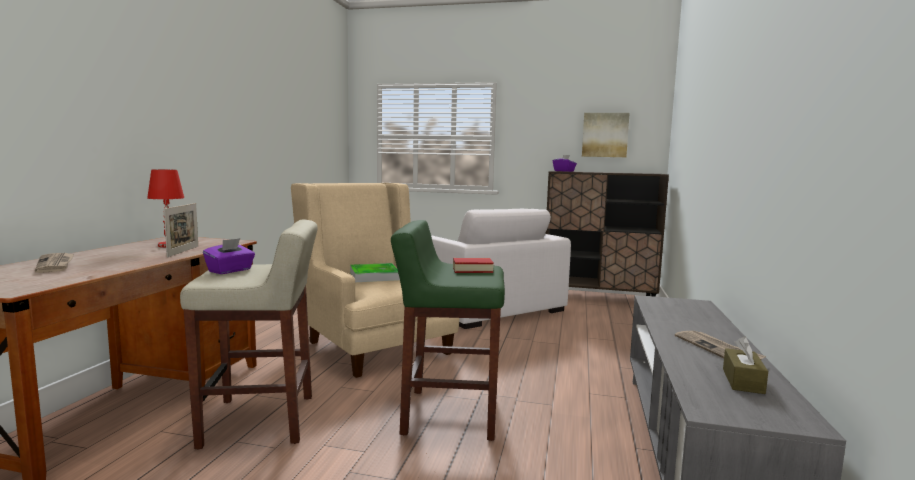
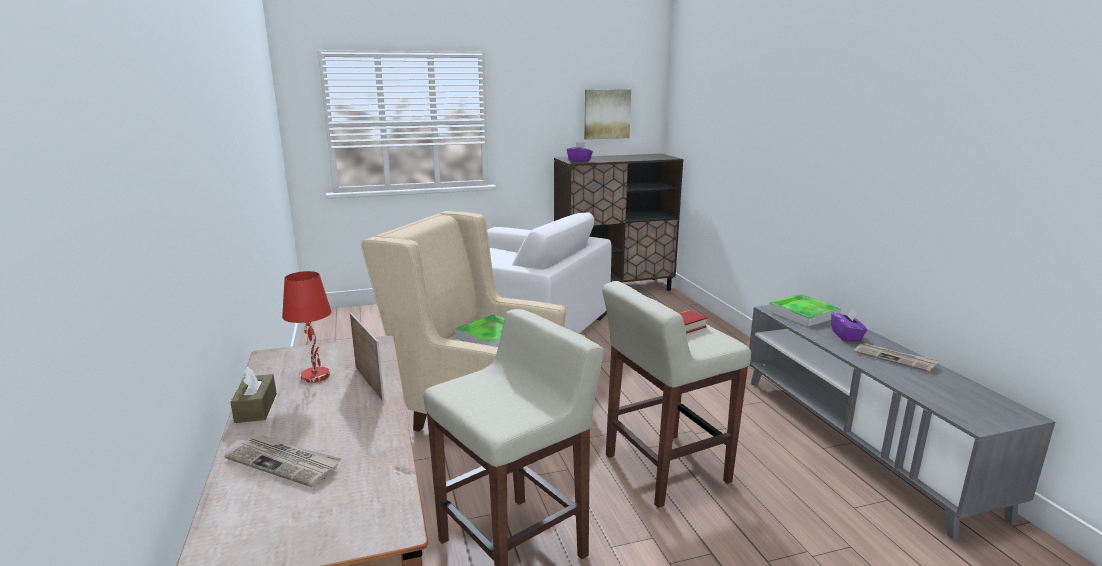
camera: 30 degrees left, 10 degrees up
purple tissue box [203,238,255,274] -> purple tissue box moved to [831,309,867,342]
green stool [391,220,505,441] -> beige stool [602,281,751,508]
brown tissue box [723,336,768,394] -> brown tissue box moved to [230,367,277,423]
none -> tray [768,294,841,327]

